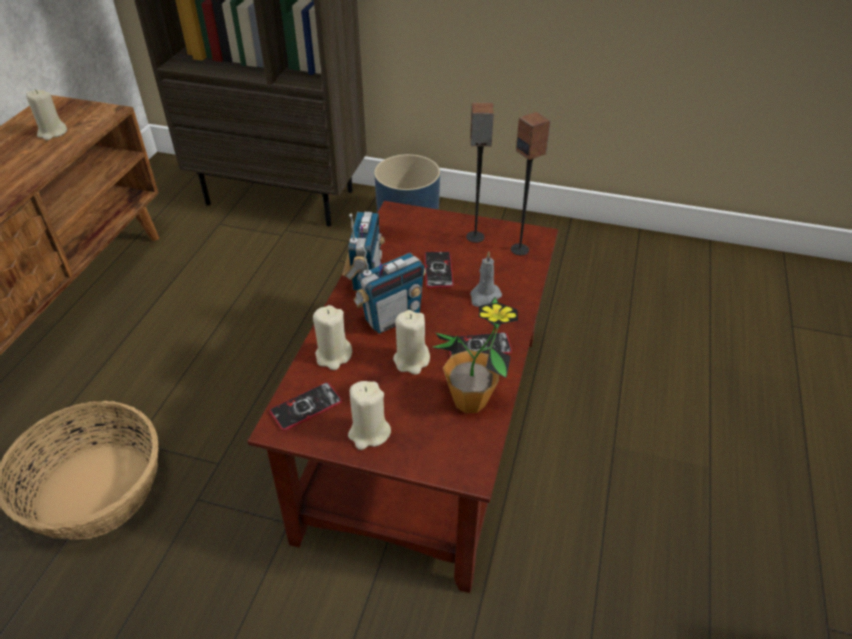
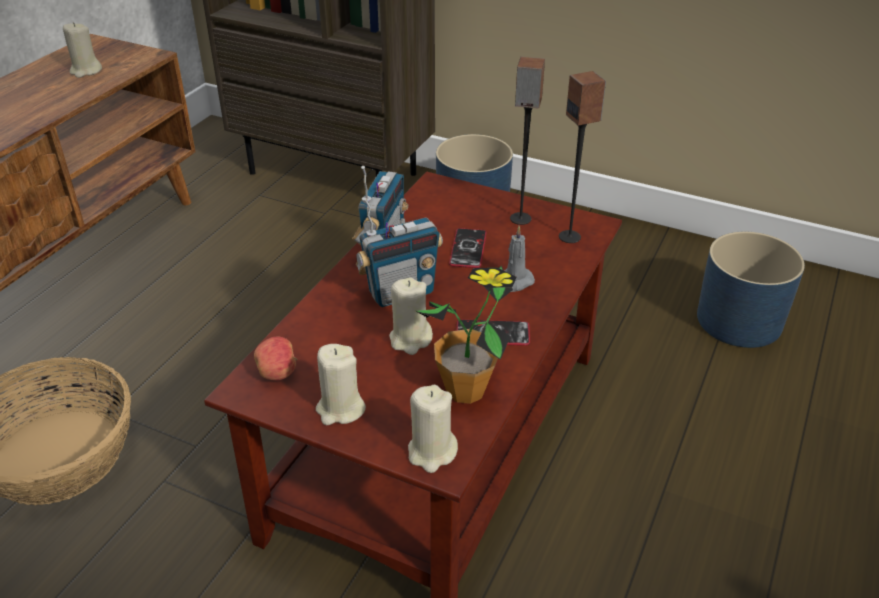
camera: 10 degrees right, 5 degrees down
phone [270,382,342,431] -> apple [254,336,298,381]
beige candle [313,305,352,370] -> beige candle moved to [408,385,458,473]
none -> blue planter [697,232,805,348]

